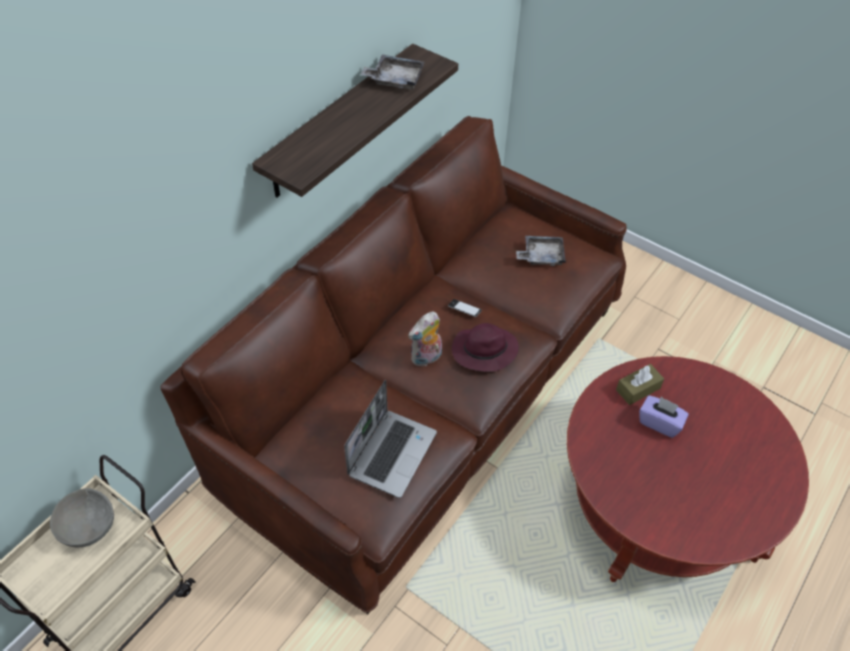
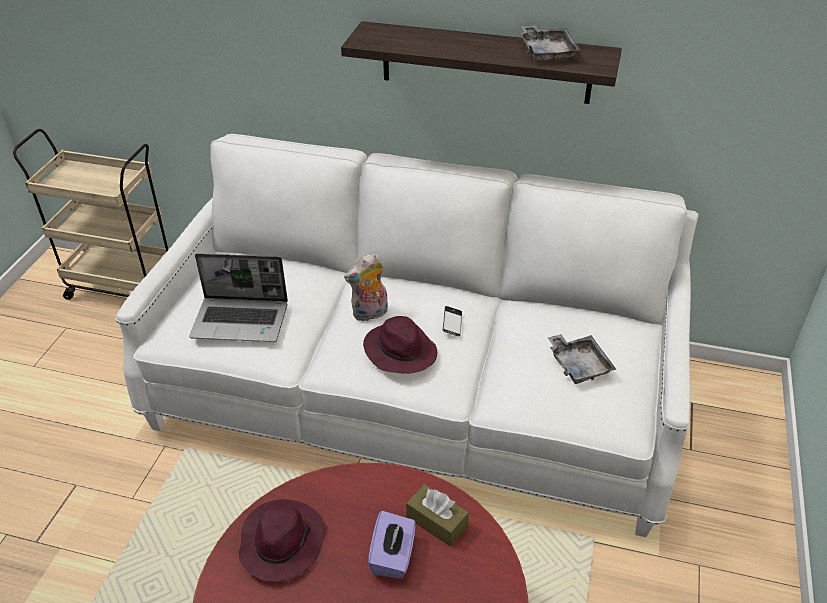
camera: 70 degrees right, 10 degrees down
grey bowl [50,488,114,547] -> none
brown sofa [160,116,627,614] -> white sofa [116,134,698,537]
plush toy [408,312,442,366] -> plush toy turned 60 degrees counterclockwise [344,253,388,321]
none -> purple hat [239,499,324,582]

